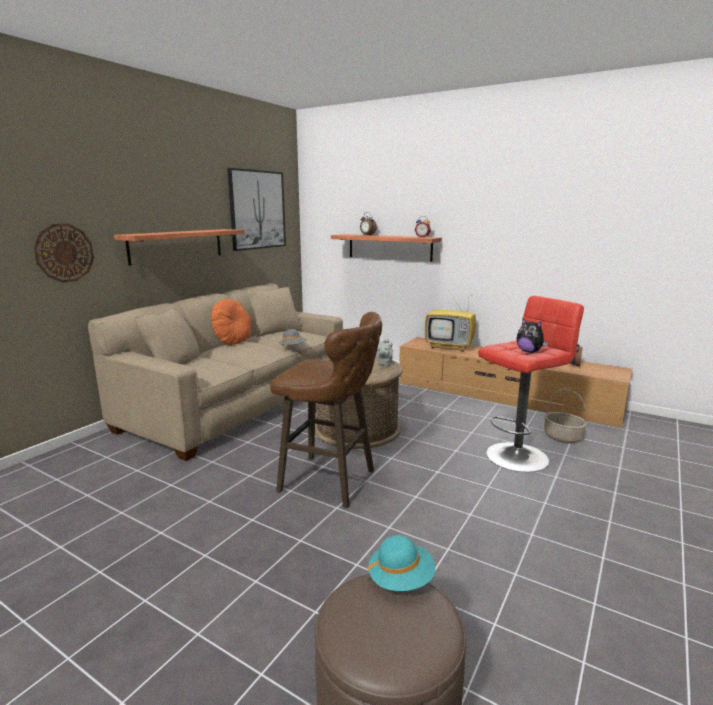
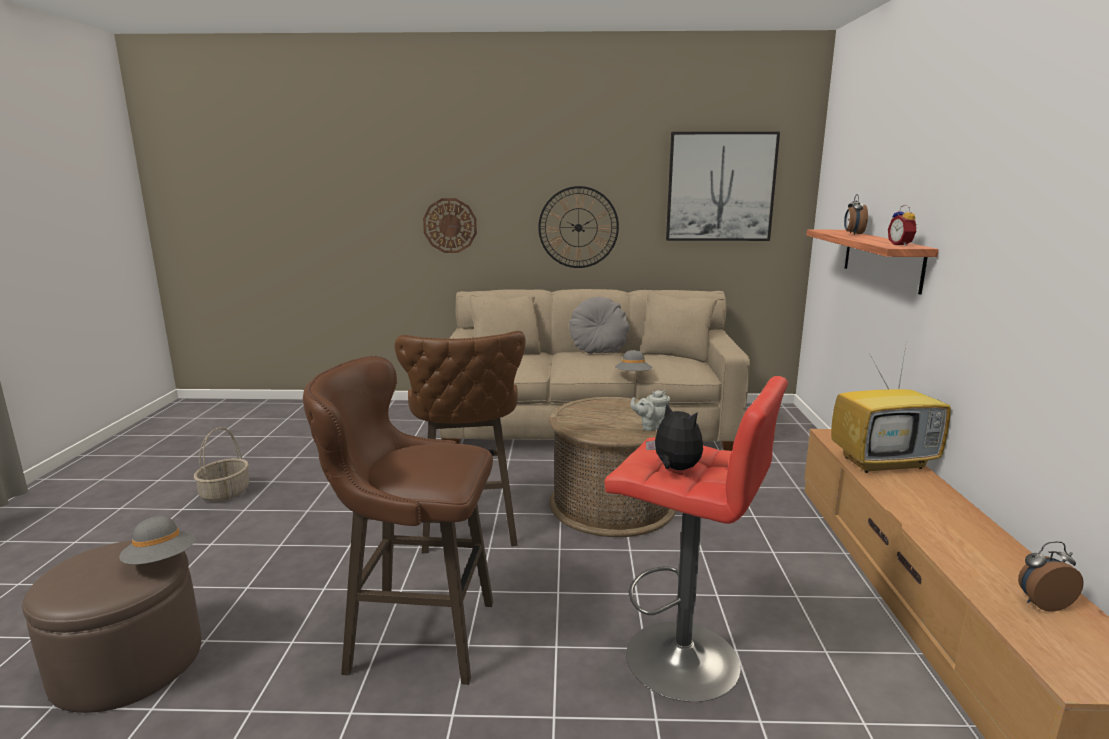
camera: 60 degrees right, 0 degrees up
shelf [114,229,245,265] -> wall clock [538,186,619,268]
orange pillow [211,299,251,345] -> grey pillow [569,297,630,353]
turquoise hat [368,535,435,591] -> grey hat [119,516,195,565]
television [425,286,476,352] -> television turned 90 degrees counterclockwise [831,340,951,473]
plush toy [516,318,549,353] -> plush toy turned 120 degrees clockwise [646,404,703,470]
basket [544,388,587,443] -> basket moved to [194,427,249,502]
none -> brown stool [303,356,493,685]

